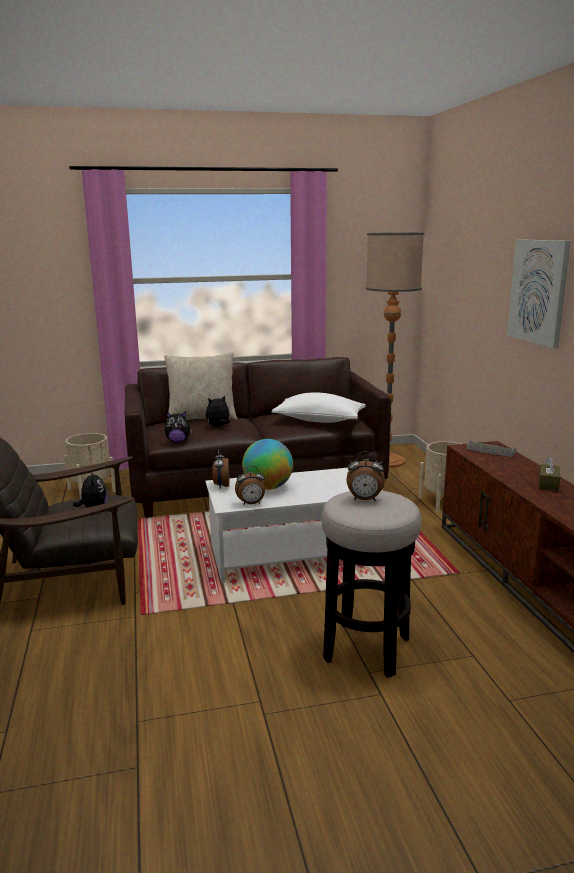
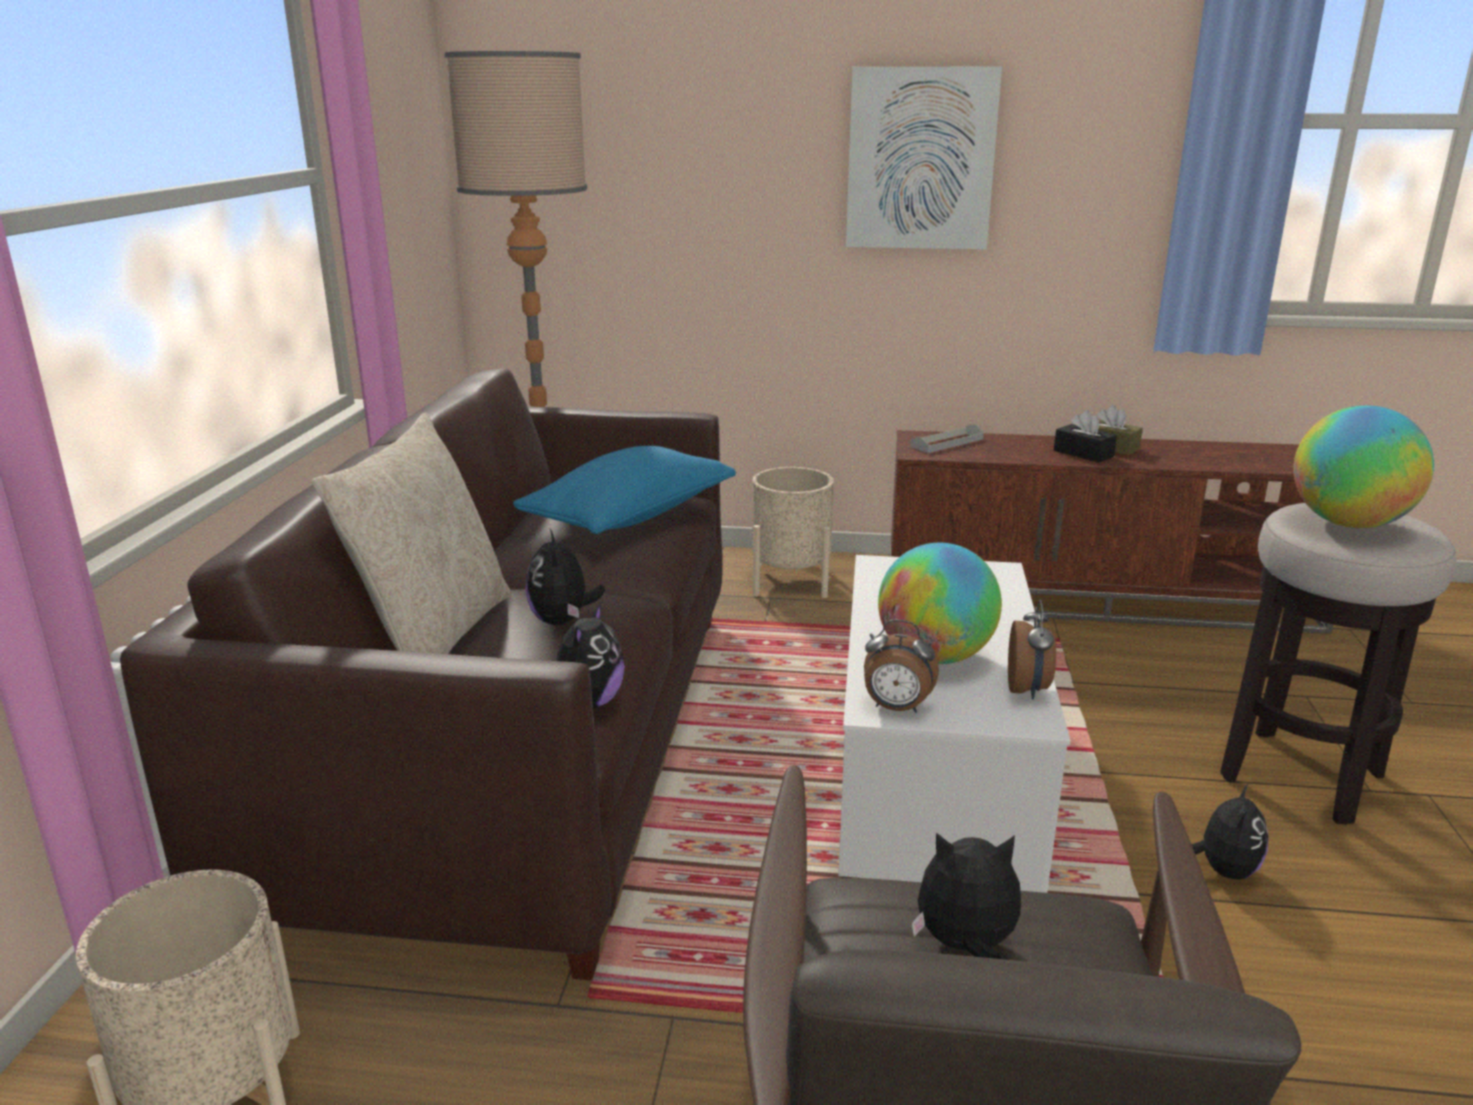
camera: 70 degrees left, 5 degrees up
white pillow [272,392,366,423] -> blue pillow [513,446,736,534]
alarm clock [346,452,385,501] -> globe [1293,405,1434,528]
none -> black tissue box [1054,411,1117,462]
none -> plush toy [1191,784,1269,880]

